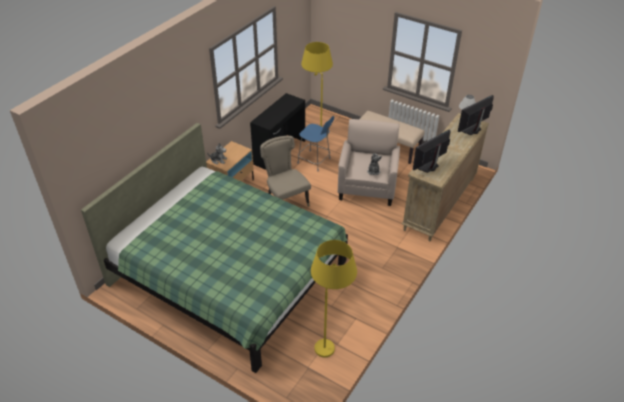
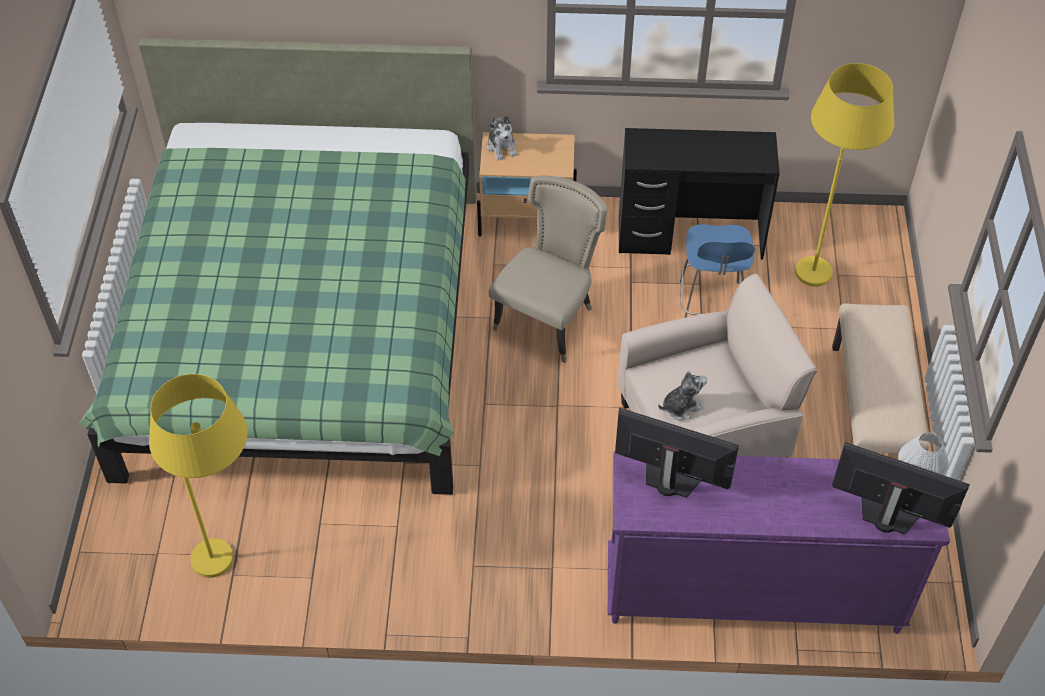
camera: 60 degrees right, 10 degrees up
beige dresser [402,113,489,242] -> purple dresser [608,452,950,634]

